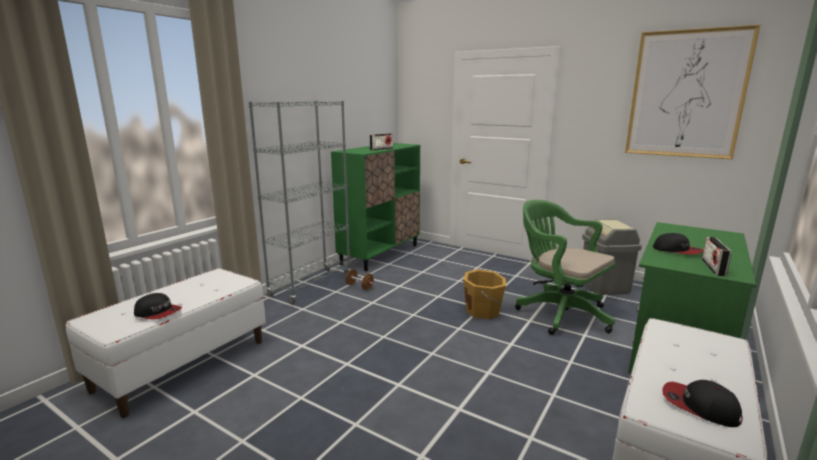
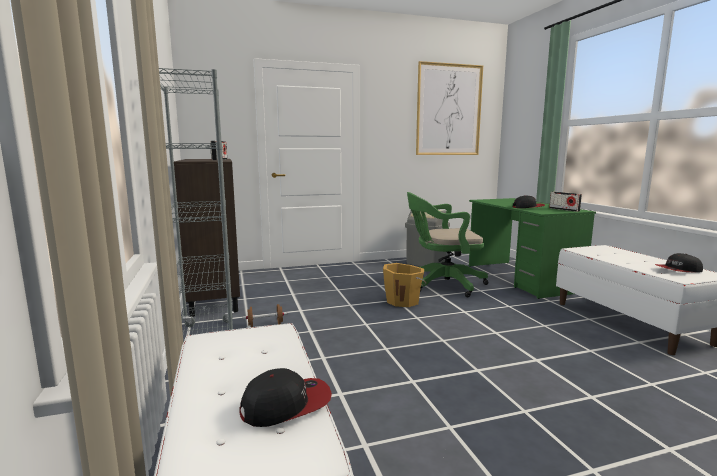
camera: 50 degrees left, 5 degrees down
green cabinet [331,143,420,271] -> brown cabinet [174,159,240,317]

